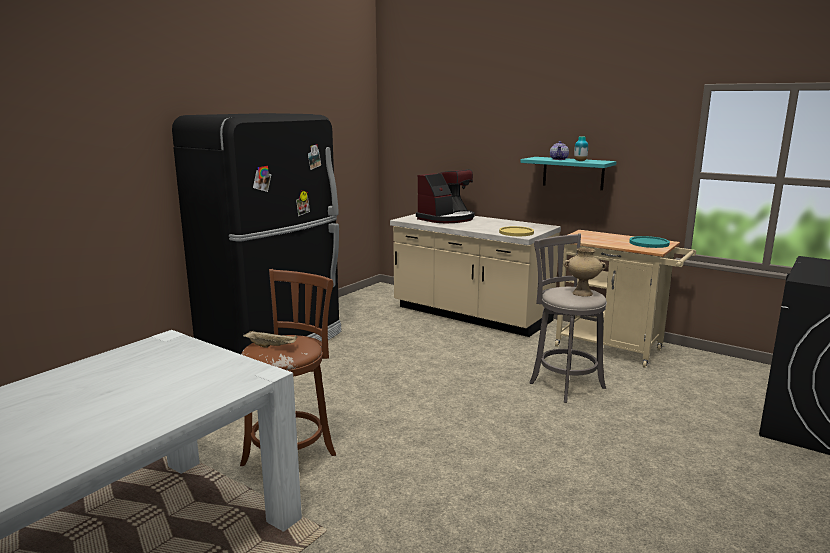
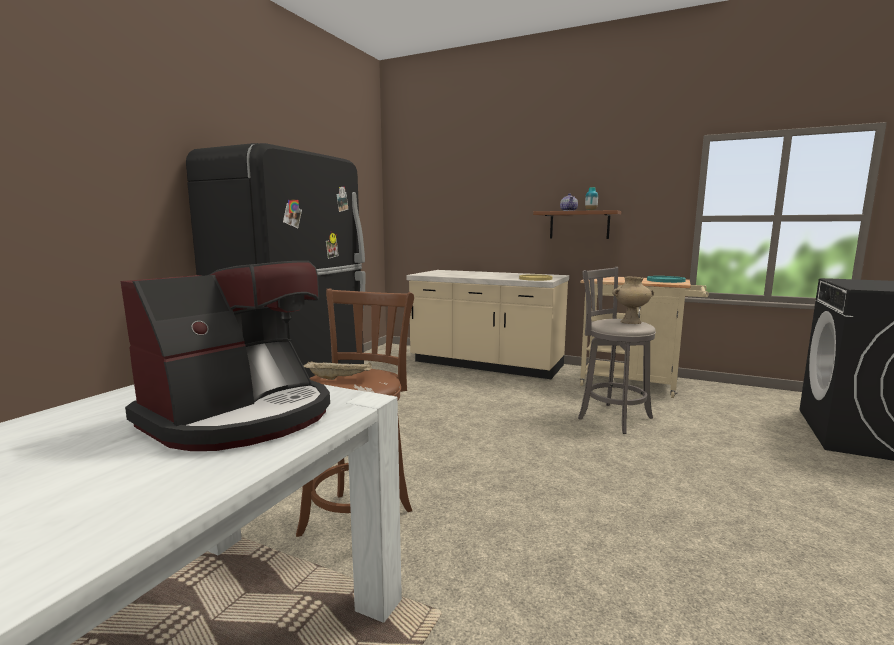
camera: 10 degrees left, 5 degrees down
coffee machine [416,169,475,223] -> coffee machine moved to [120,261,330,451]
turquoise shelf [520,157,616,190] -> brown shelf [533,210,621,239]

